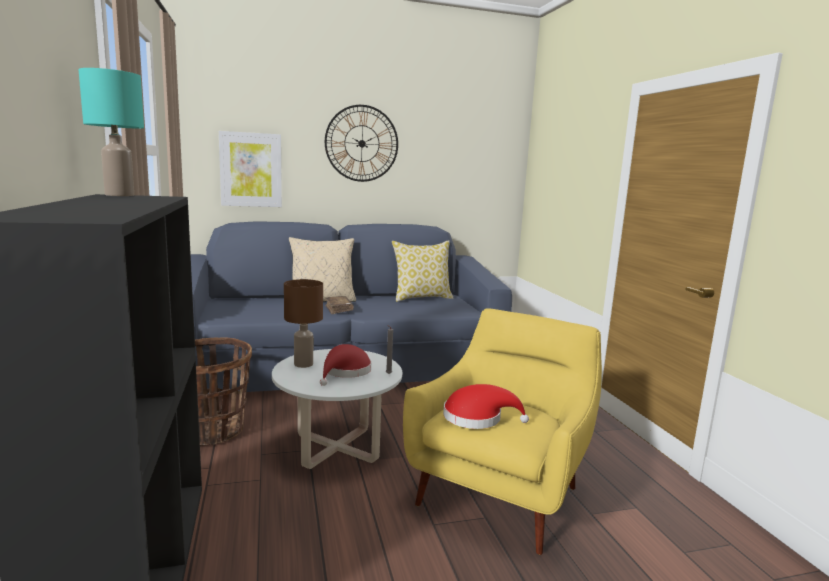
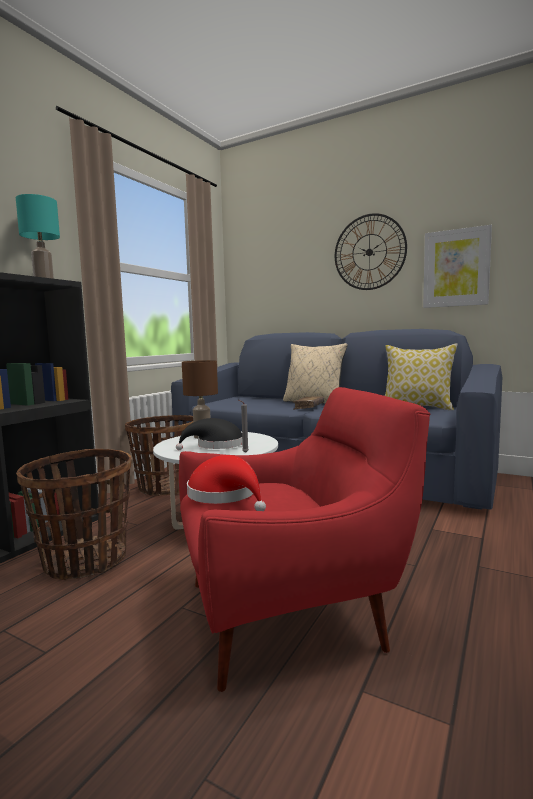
camera: 45 degrees right, 5 degrees down
picture [219,131,282,207] -> picture moved to [423,225,492,308]
red hat [320,344,371,386] -> black hat [176,418,243,450]
yellow armchair [403,308,602,555] -> red armchair [179,387,431,692]
none -> basket [16,449,132,580]

